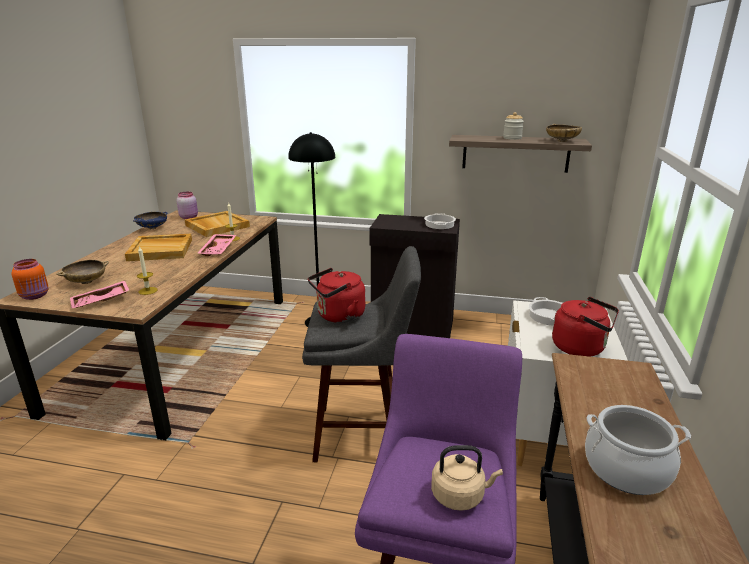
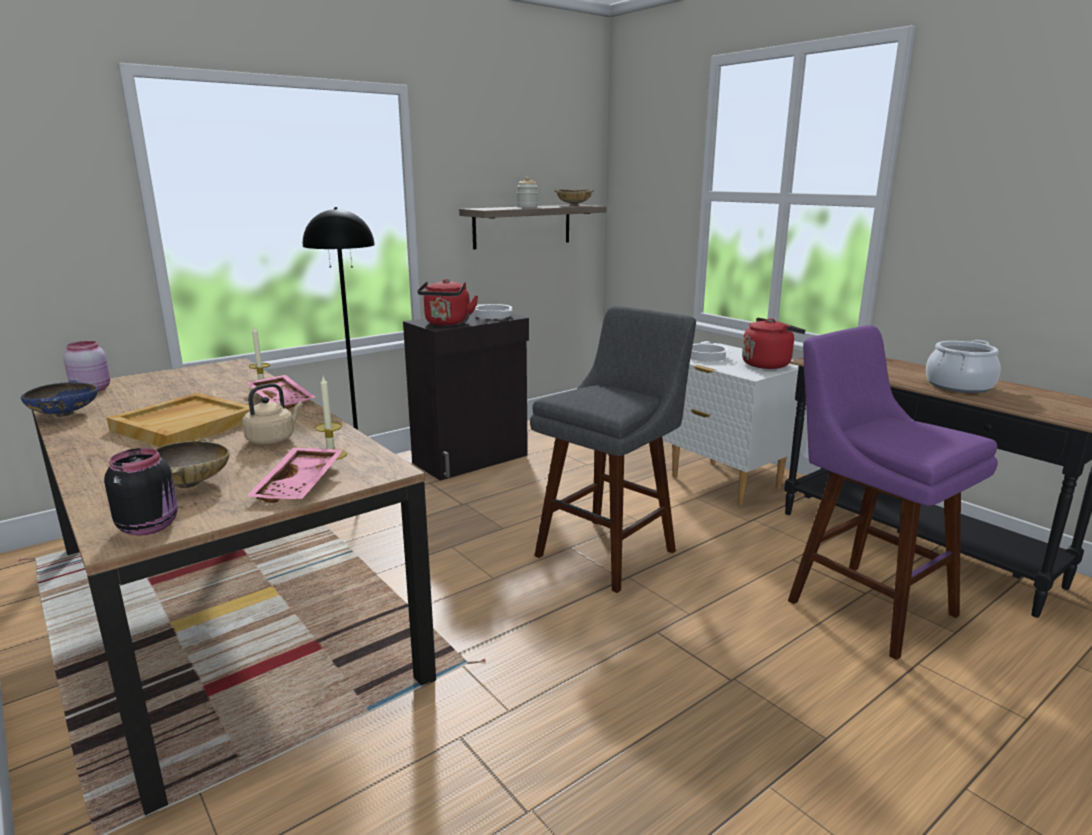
camera: 50 degrees left, 5 degrees down
orange jar [12,259,48,300] -> black jar [104,448,178,536]
beige tray [185,211,250,237] -> none
red kettle [308,268,365,323] -> red kettle moved to [417,279,478,326]
beige kettle [431,445,503,511] -> beige kettle moved to [242,383,303,444]

